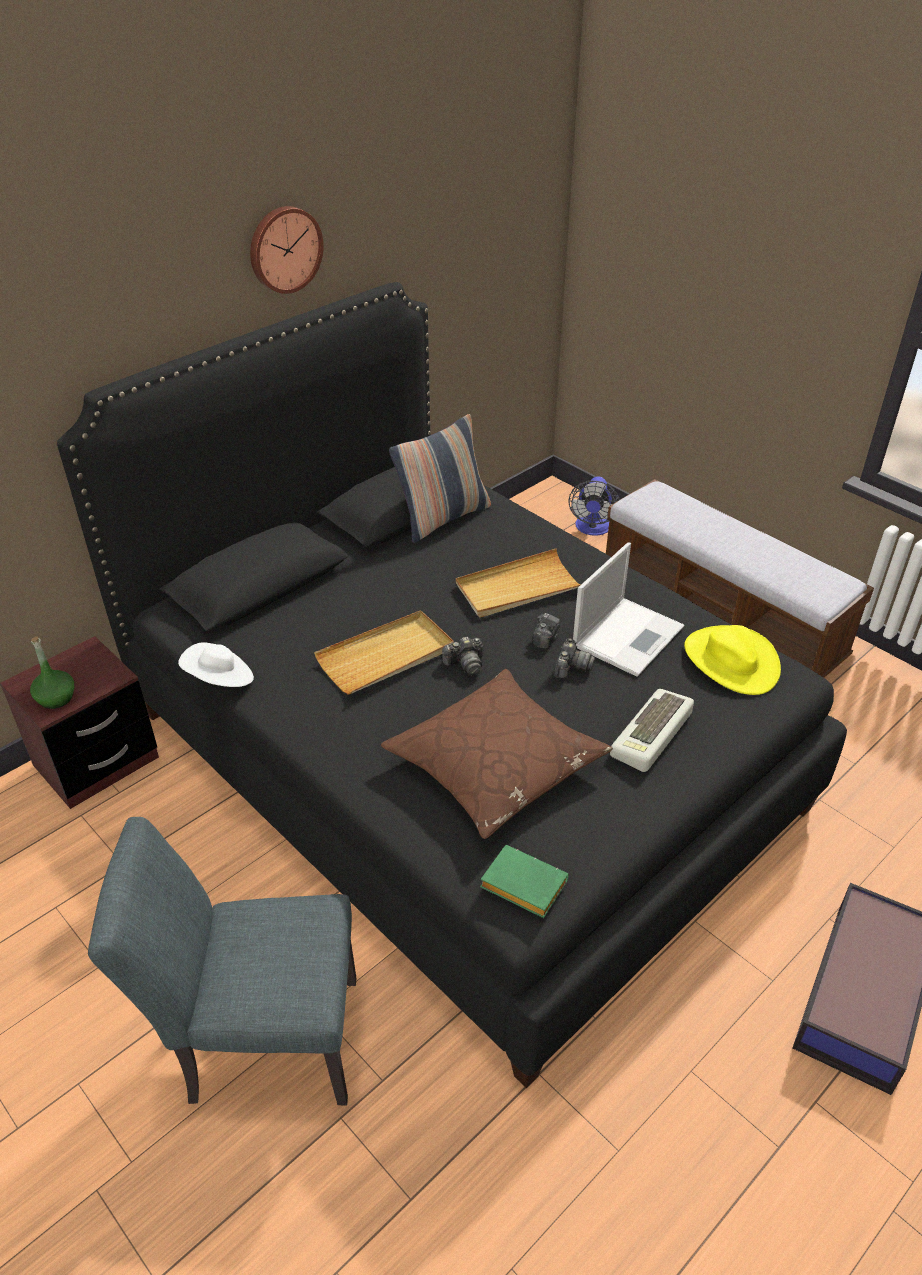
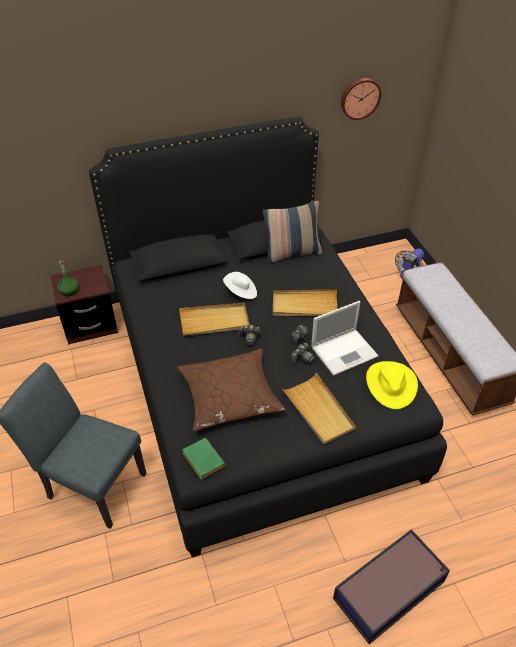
camera: 25 degrees right, 5 degrees up
white hat [178,642,254,687] -> white hat moved to [223,272,257,299]
wall clock [250,206,324,294] -> wall clock moved to [341,78,381,120]
keyboard [610,689,694,772] -> beige tray [282,373,356,444]

